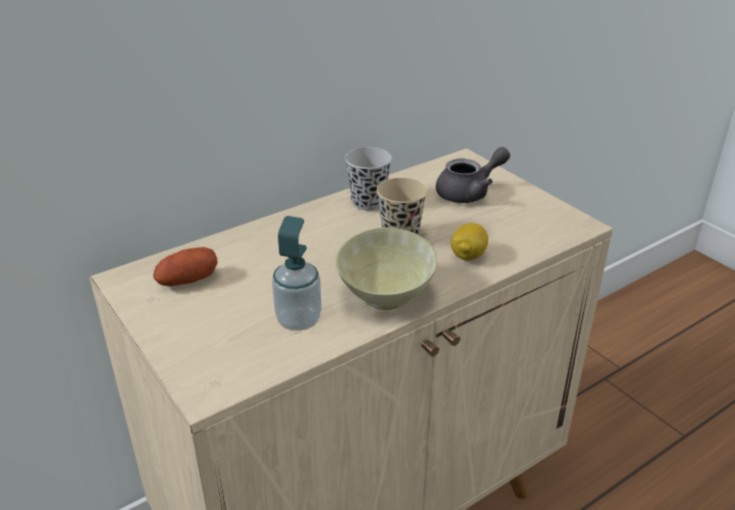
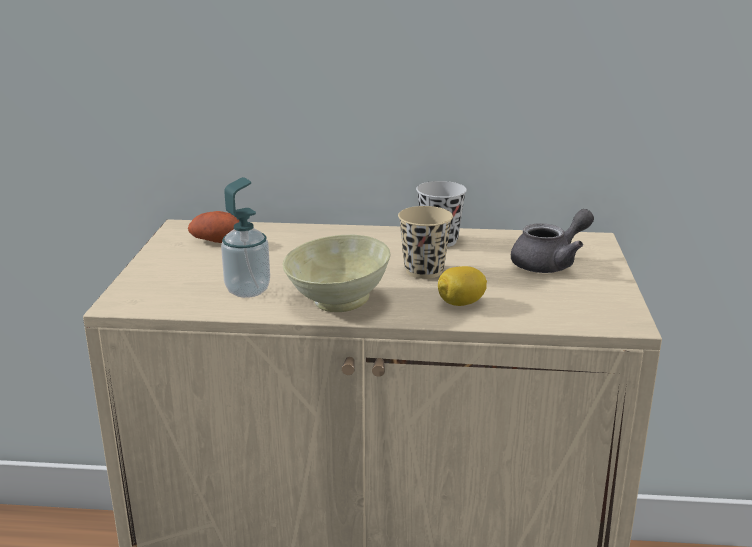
camera: 40 degrees right, 10 degrees down
grey teapot [436,147,510,203] -> grey teapot turned 45 degrees counterclockwise [511,209,594,273]

